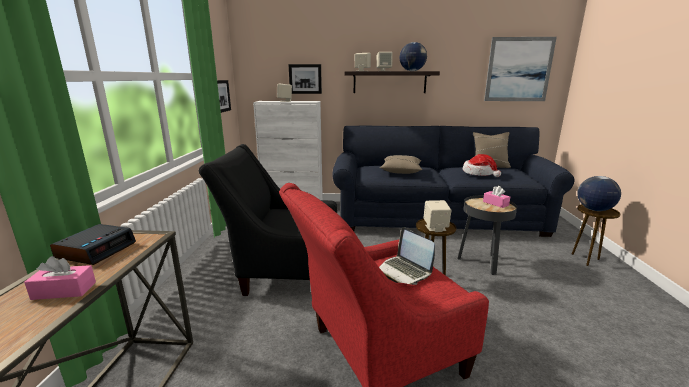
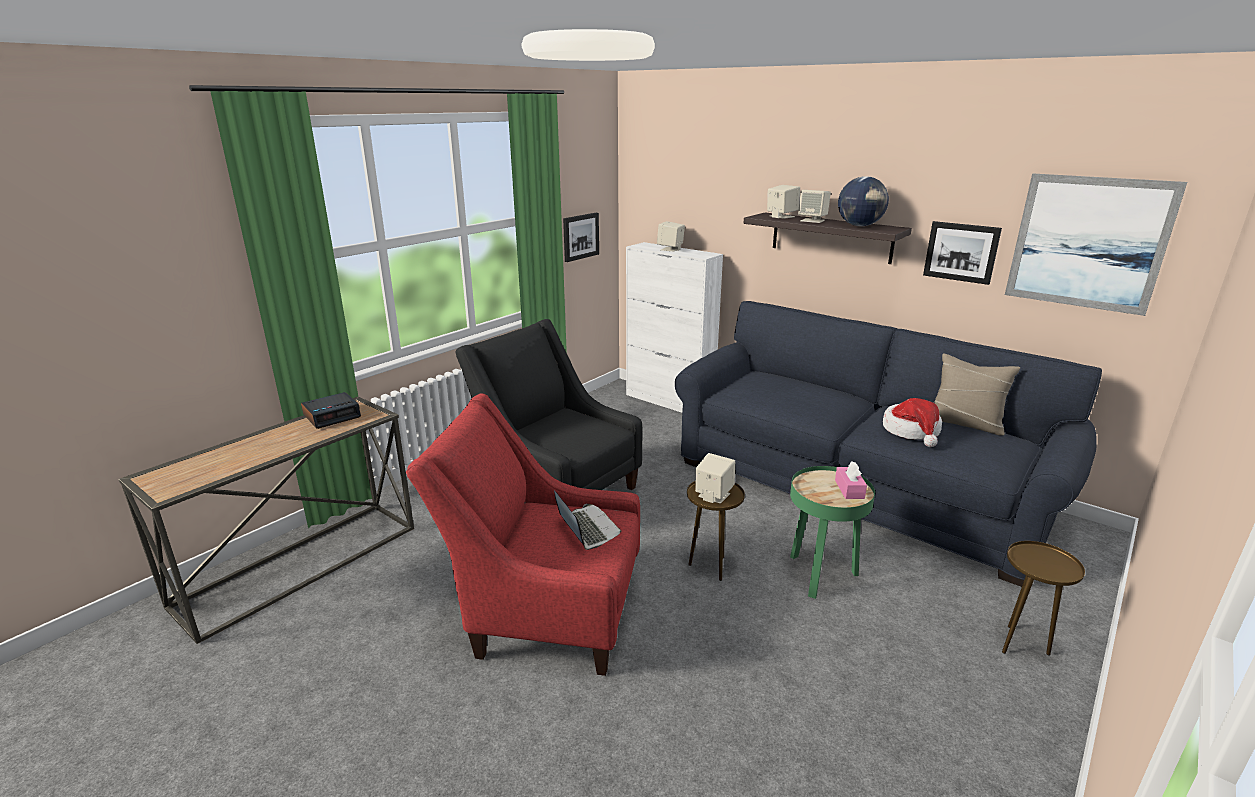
camera: 35 degrees right, 5 degrees up
pink tissue box [24,256,96,300] -> none
picture [289,64,322,94] -> picture moved to [923,221,1002,285]
laptop [379,227,435,285] -> laptop turned 150 degrees clockwise [554,490,621,550]
beige pillow [380,155,422,174] -> none
black side table [457,195,517,275] -> green side table [790,466,875,599]
globe [577,176,621,211] -> none

